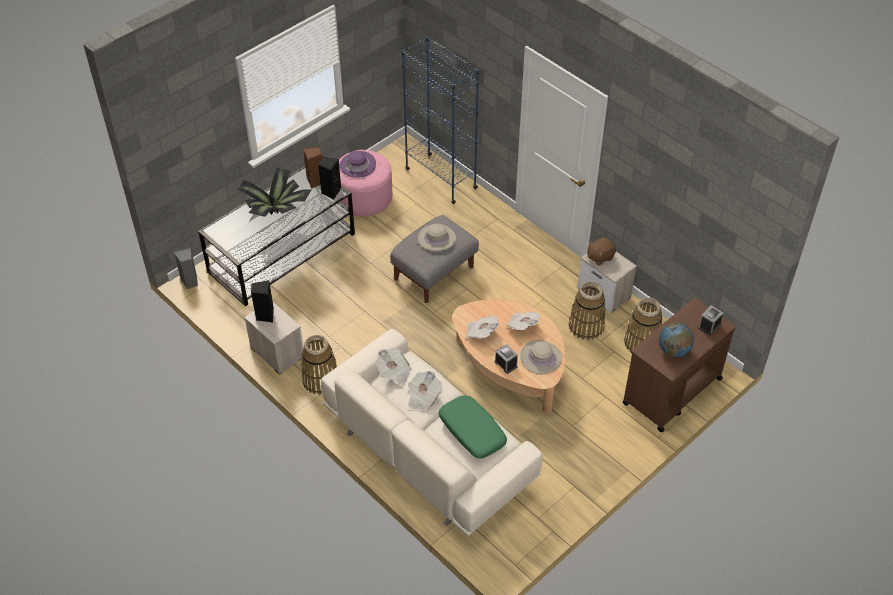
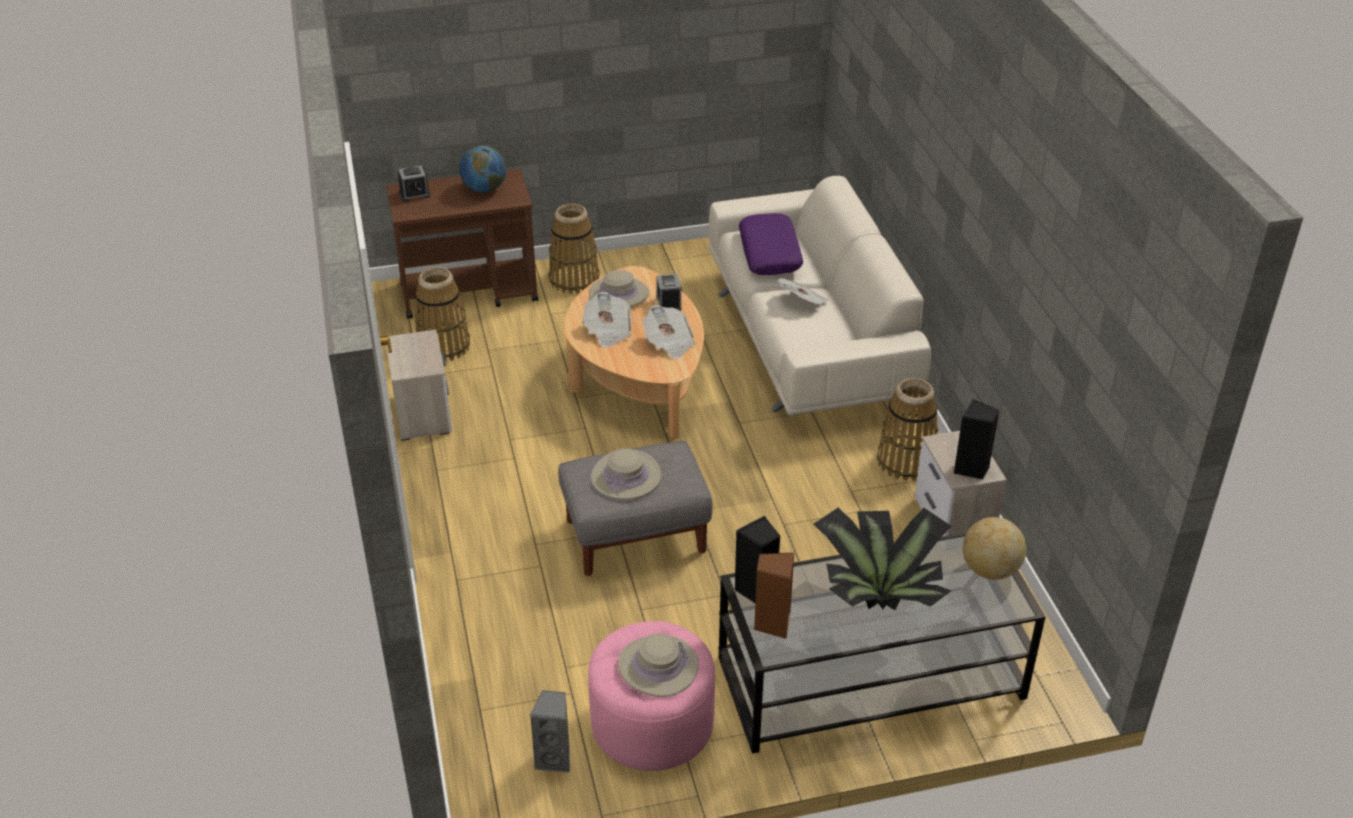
camera: 150 degrees left, 10 degrees down
grey speaker [174,248,198,289] -> grey speaker moved to [530,690,570,773]
purple hat [340,151,376,178] -> beige hat [618,633,699,697]
newspaper [376,348,412,385] -> none
blue bookcase [402,36,479,204] -> none
green pillow [439,395,507,459] -> purple pillow [739,213,803,275]
basket [569,281,606,340] -> basket moved to [549,204,600,294]
brown plush toy [587,237,616,265] -> none
none -> globe [963,517,1026,580]

